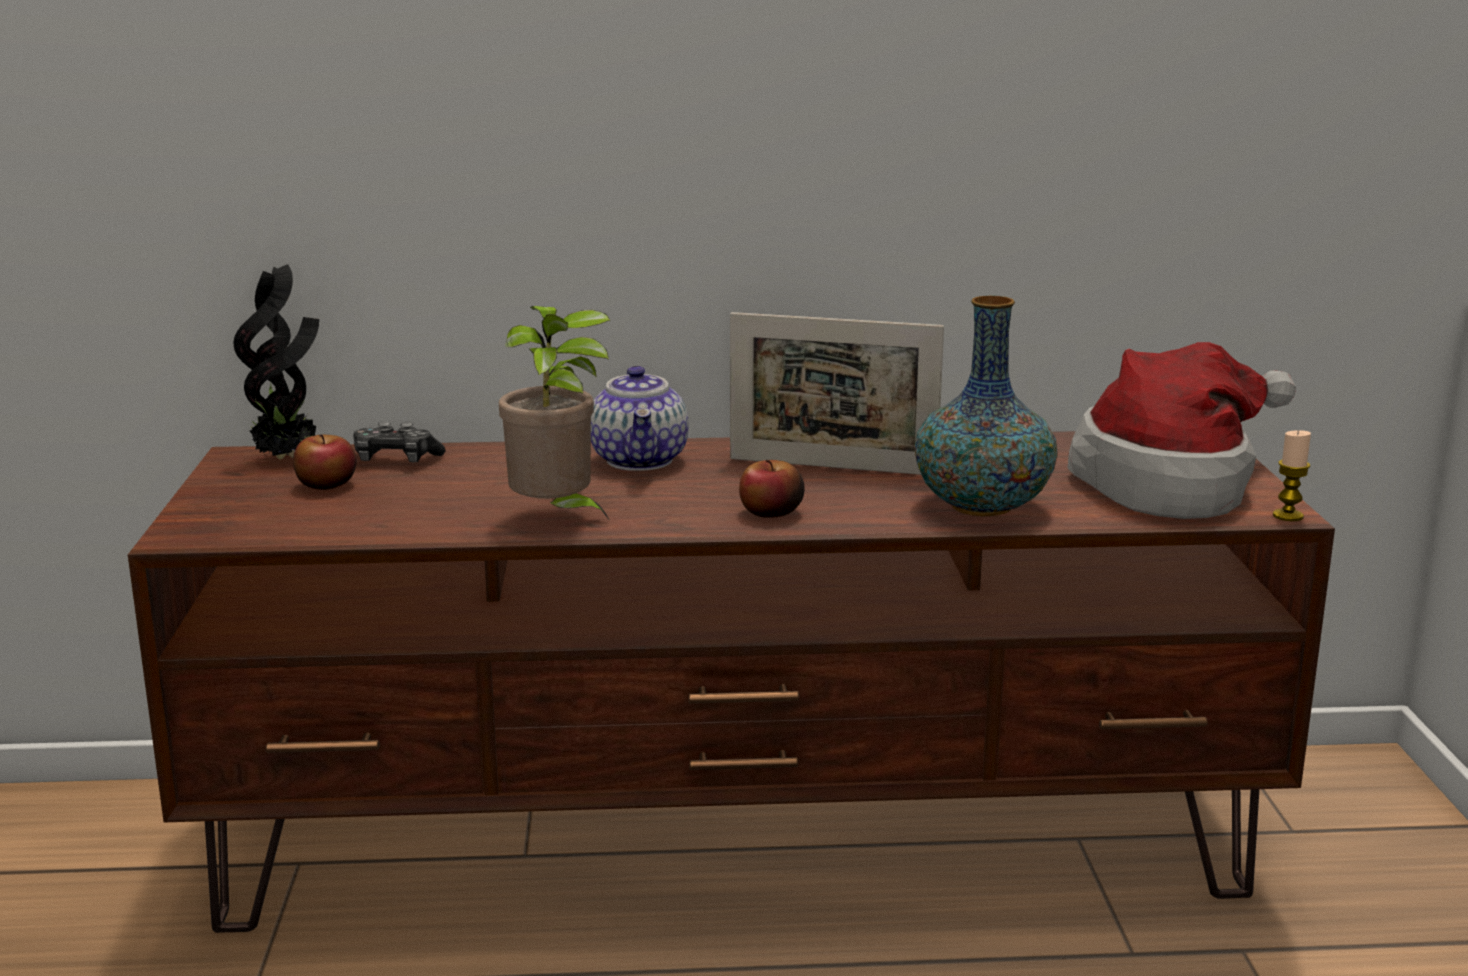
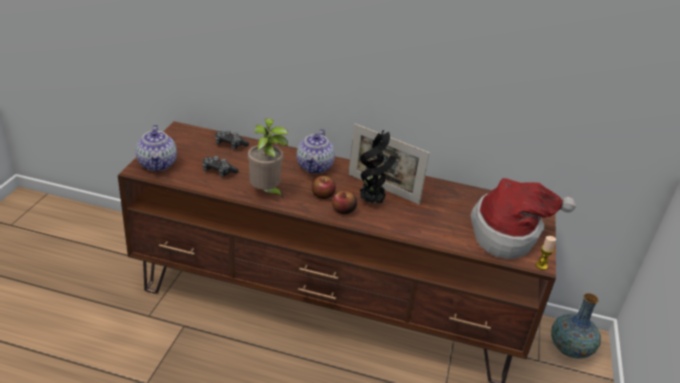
camera: 15 degrees right, 15 degrees up
potted plant [234,264,319,459] -> potted plant moved to [360,130,397,203]
apple [293,434,357,490] -> apple moved to [312,176,336,199]
vase [914,296,1058,516] -> vase moved to [551,293,601,359]
none -> teapot [136,125,177,171]
none -> game controller [202,156,239,177]

